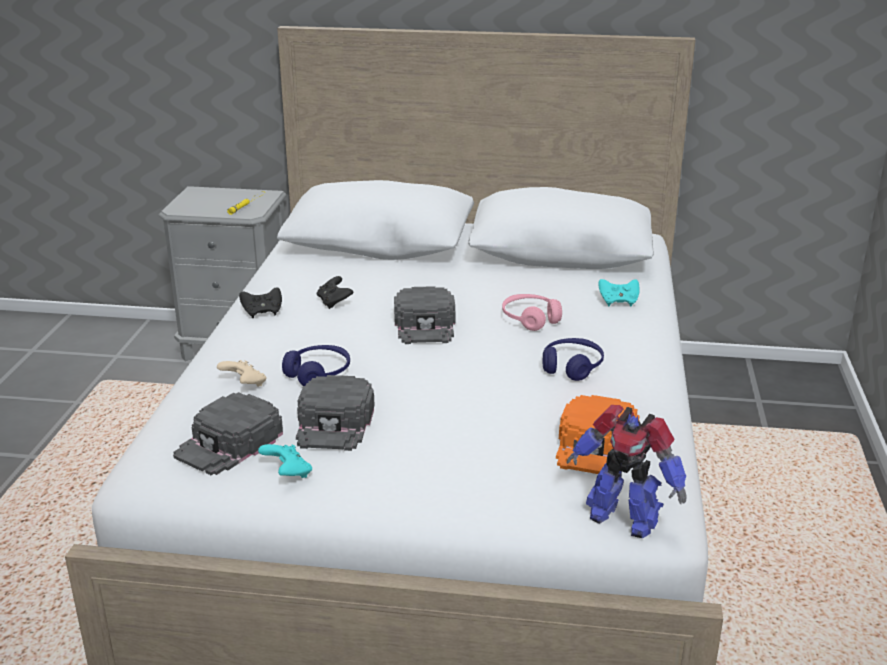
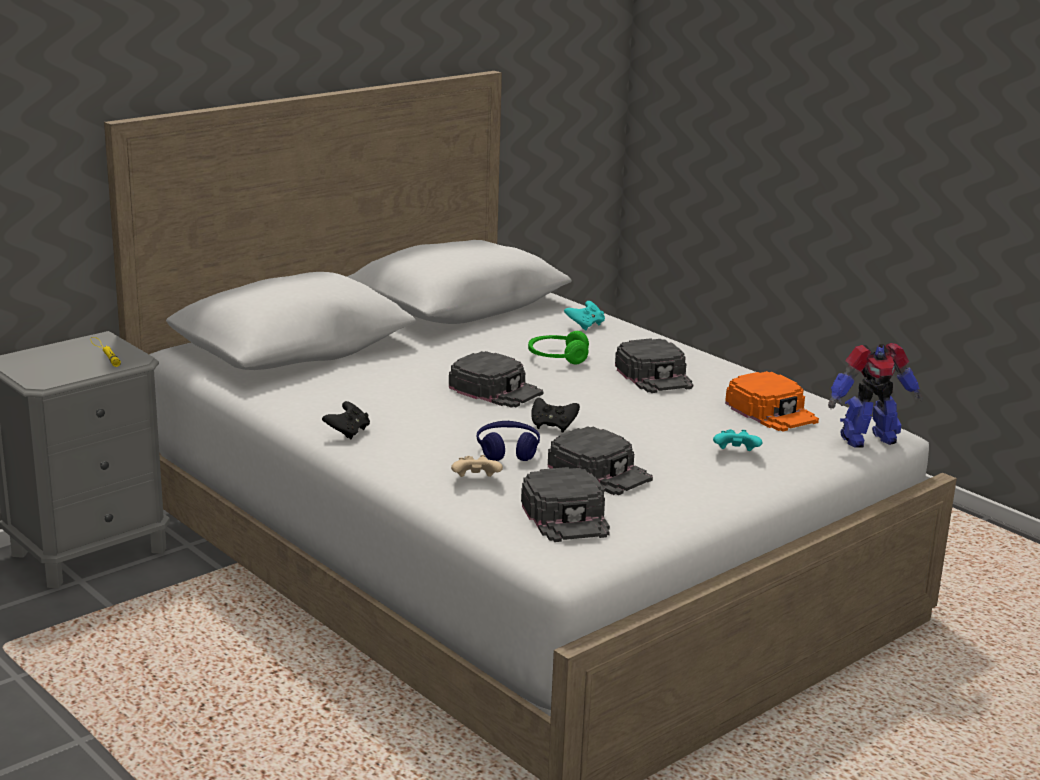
camera: 50 degrees left, 5 degrees down
turquoise game controller [258,444,312,478] -> turquoise game controller moved to [713,429,763,451]
black game controller [317,276,354,309] -> black game controller moved to [531,398,580,433]
pink headphones [502,294,562,331] -> green headphones [528,331,589,365]
blue headphones [542,338,604,381] -> black cap [615,338,693,393]

